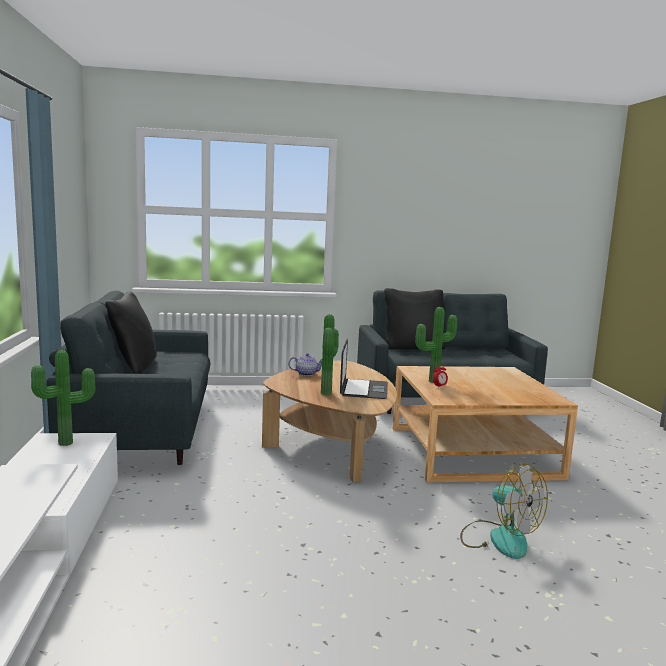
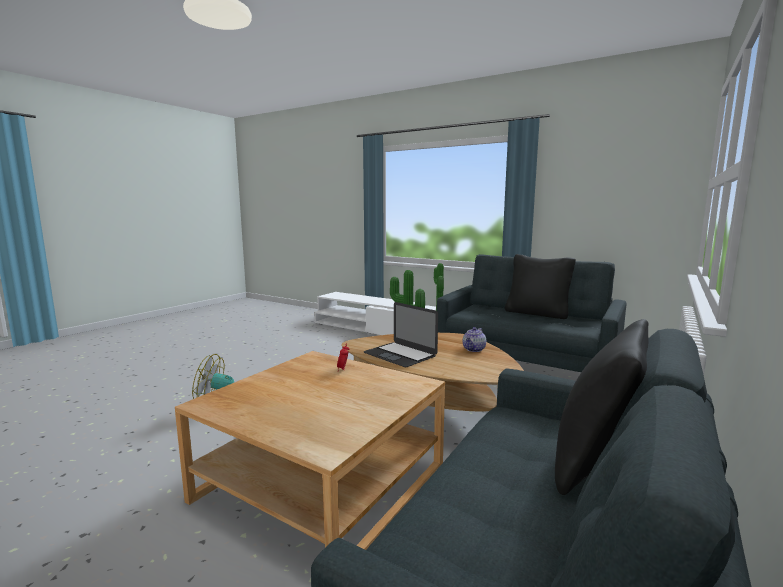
camera: 130 degrees right, 0 degrees up
potted plant [415,307,457,383] -> none

